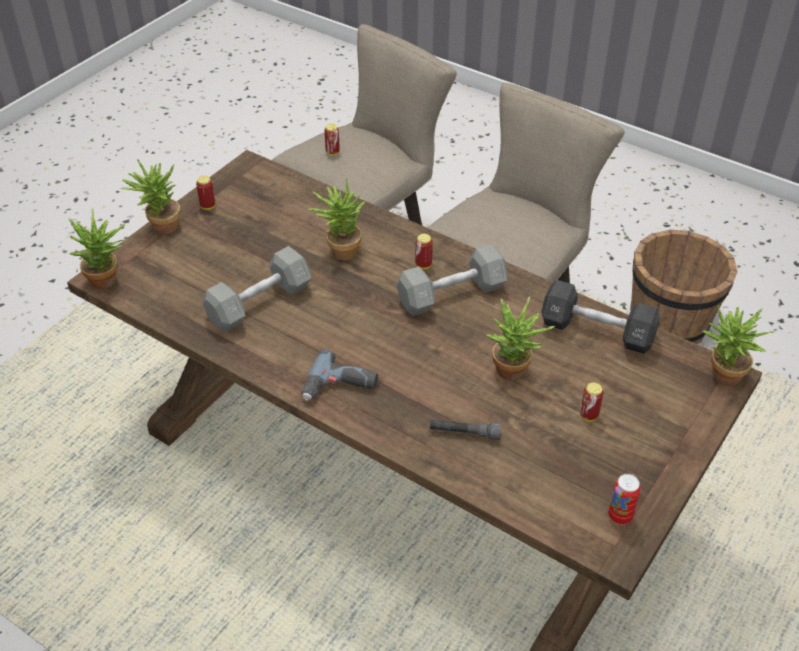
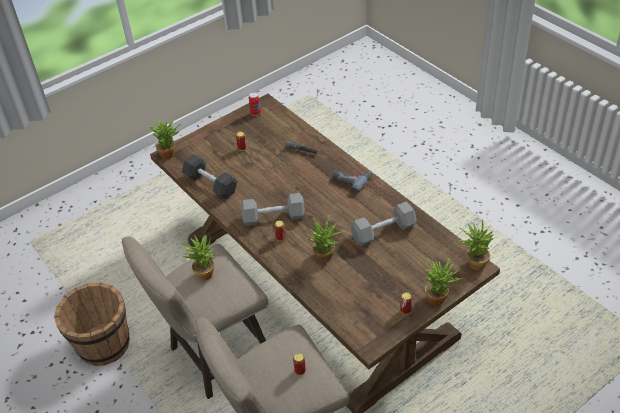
camera: 160 degrees left, 0 degrees up
potted plant [486,296,555,381] -> potted plant moved to [181,234,217,281]

